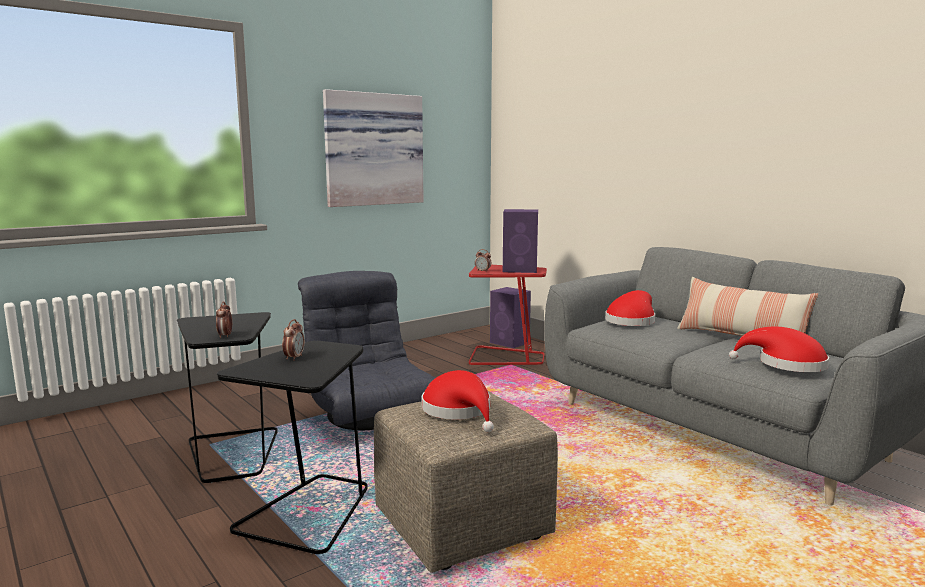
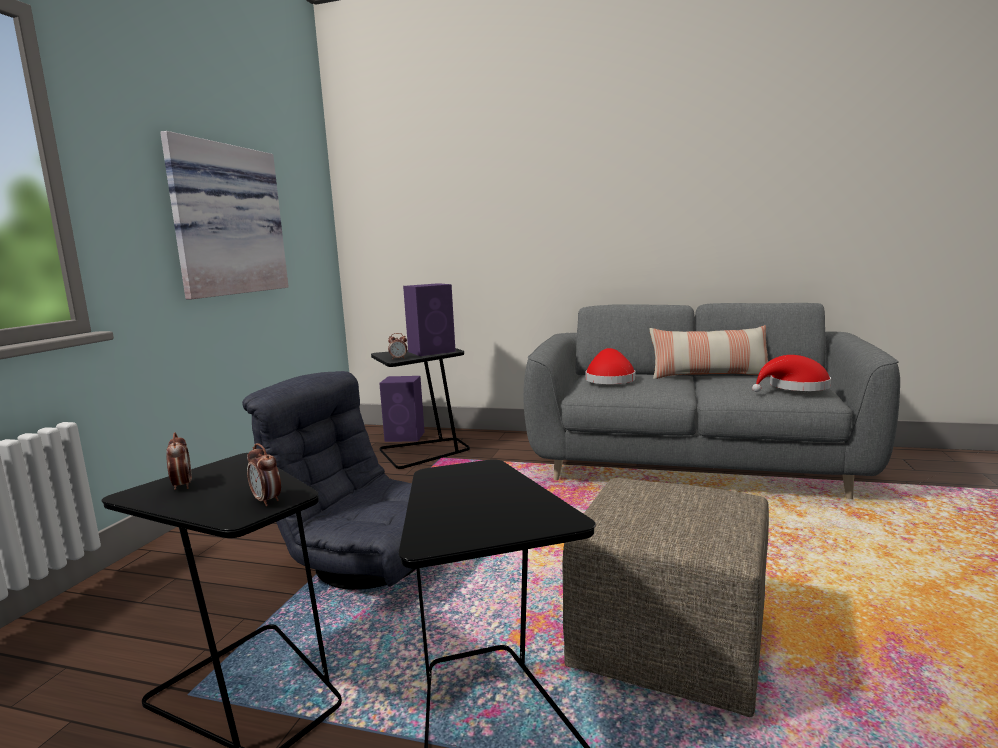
camera: 35 degrees left, 0 degrees up
alarm clock [282,319,305,361] -> alarm clock moved to [166,432,192,490]
red hat [422,370,494,432] -> none
red side table [469,265,547,365] -> black side table [371,348,470,469]

